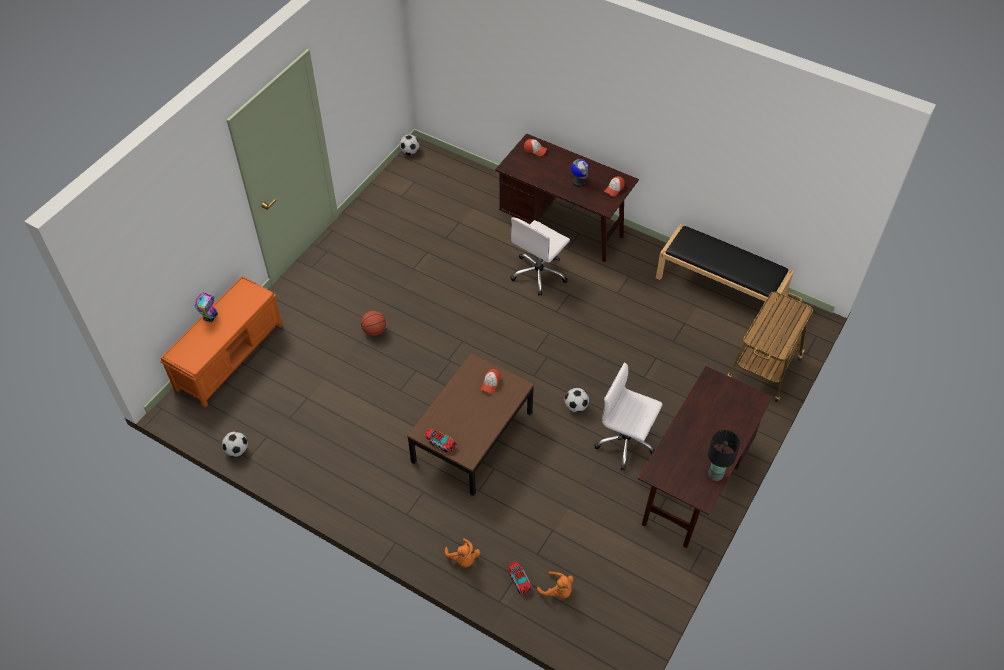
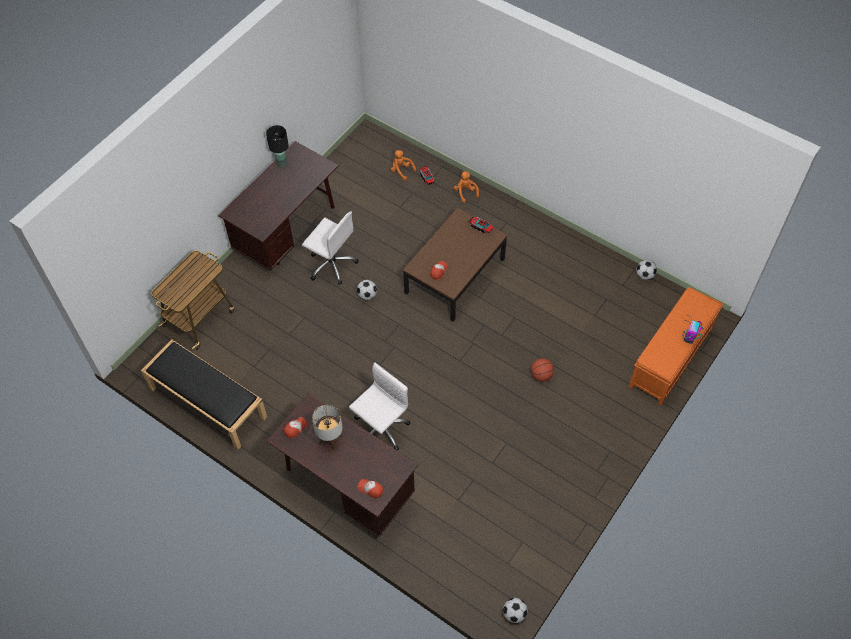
camera: 175 degrees left, 5 degrees up
globe [571,159,589,187] -> table lamp [312,405,343,451]

